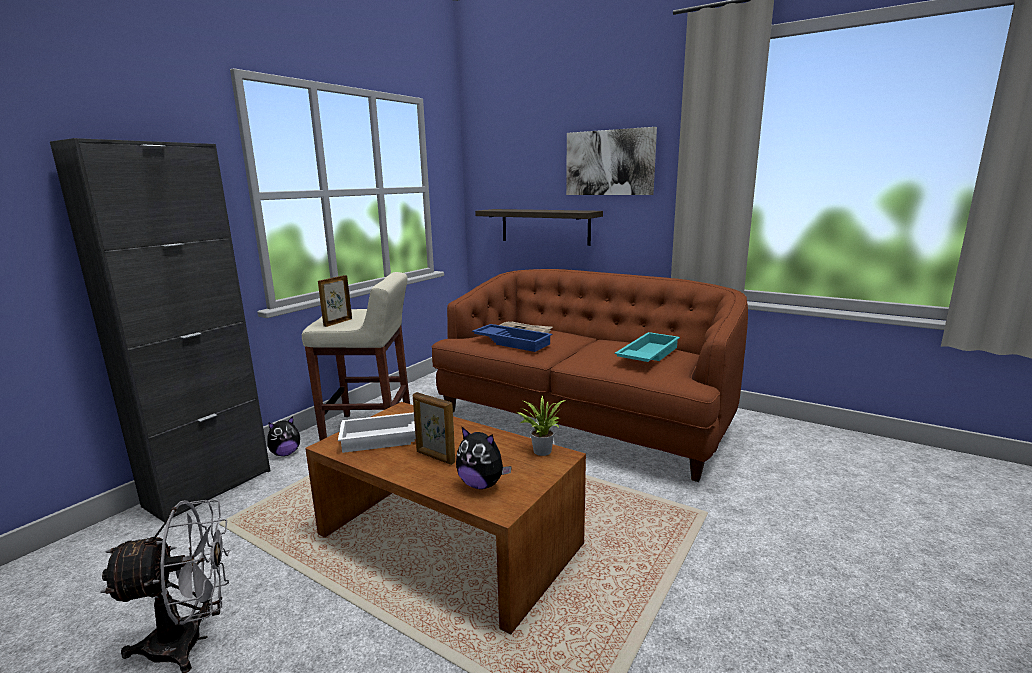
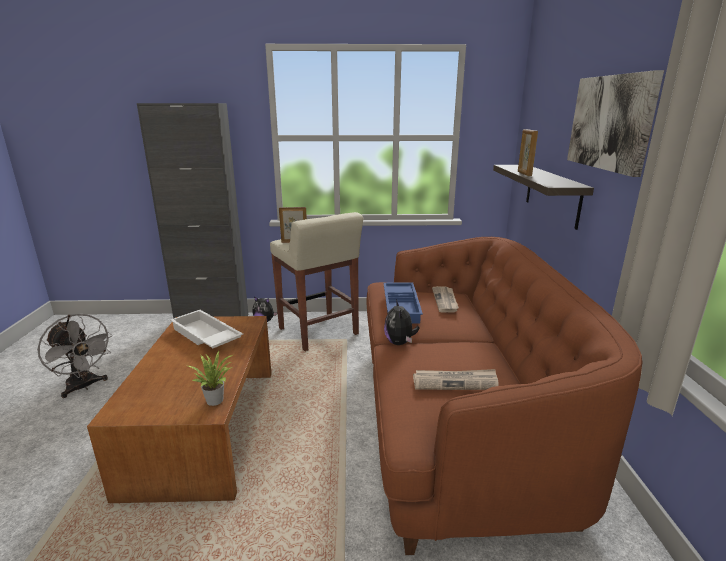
camera: 55 degrees right, 5 degrees up
picture frame [413,392,455,465] -> picture frame moved to [518,129,538,176]
plush toy [456,426,512,489] -> plush toy moved to [384,300,419,345]
turquoise tray [615,332,680,362] -> newspaper [413,369,499,390]

